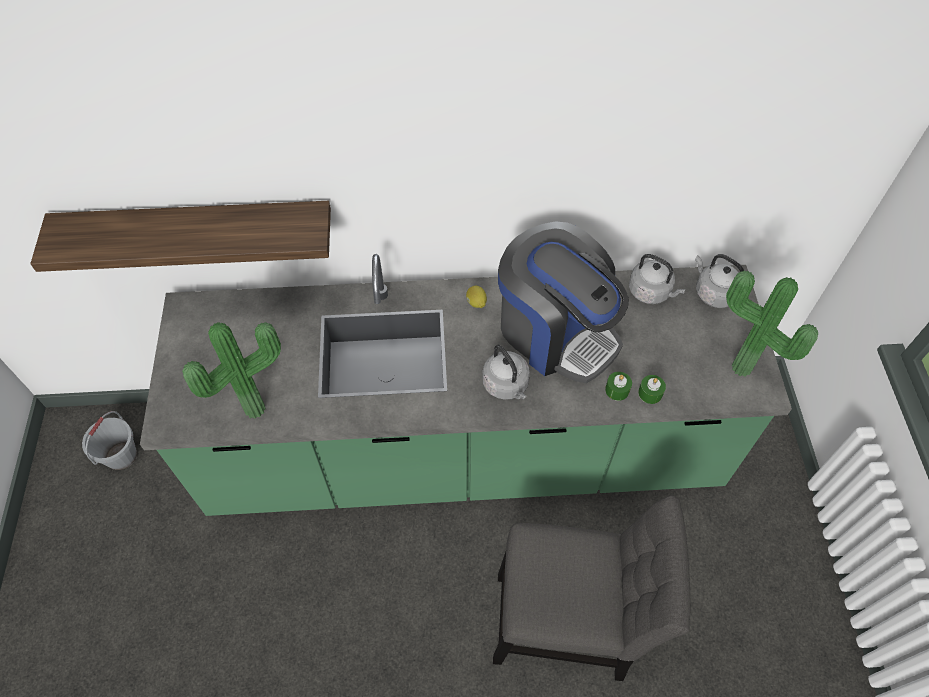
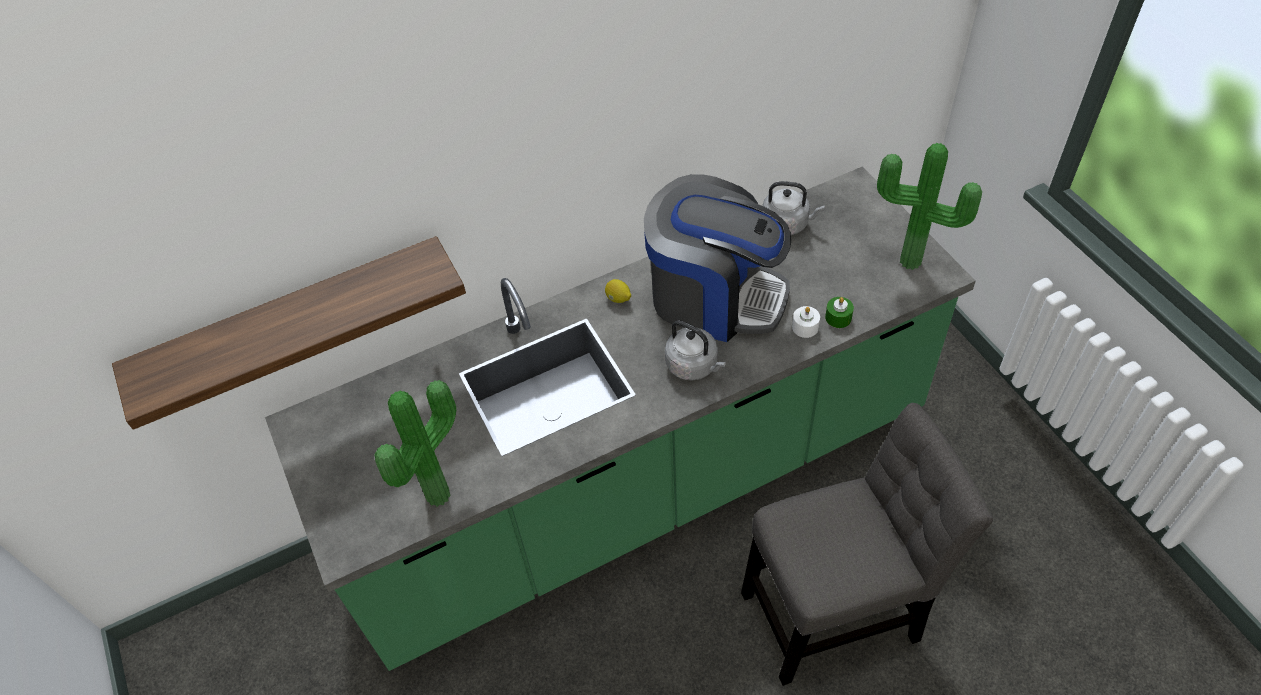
camera: 20 degrees left, 5 degrees down
grey bucket [82,411,137,470] -> none
green candle [605,372,632,401] -> white candle [792,306,820,338]
grey kettle [695,254,744,308] -> none

